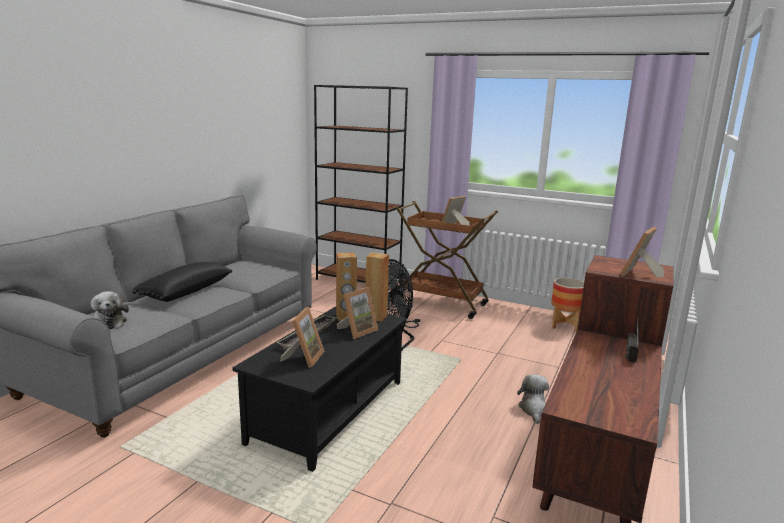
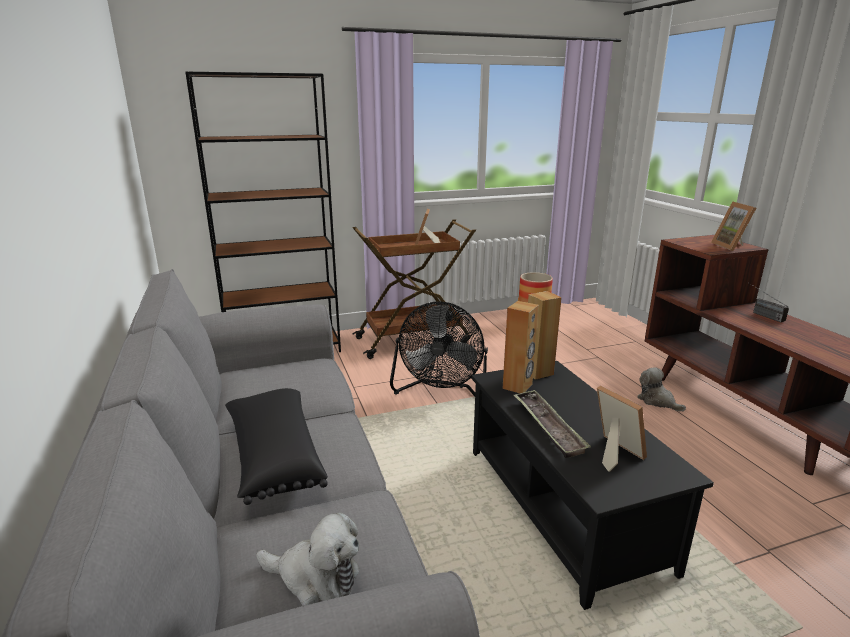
camera: 45 degrees left, 5 degrees up
picture frame [337,287,378,339] -> none

